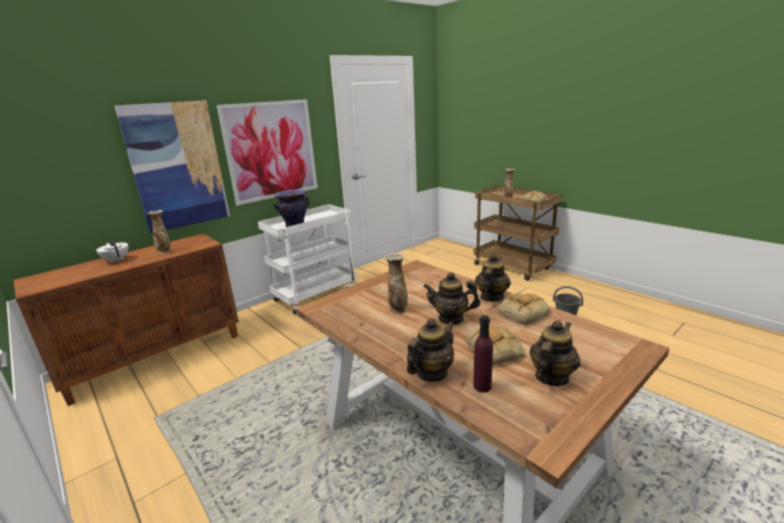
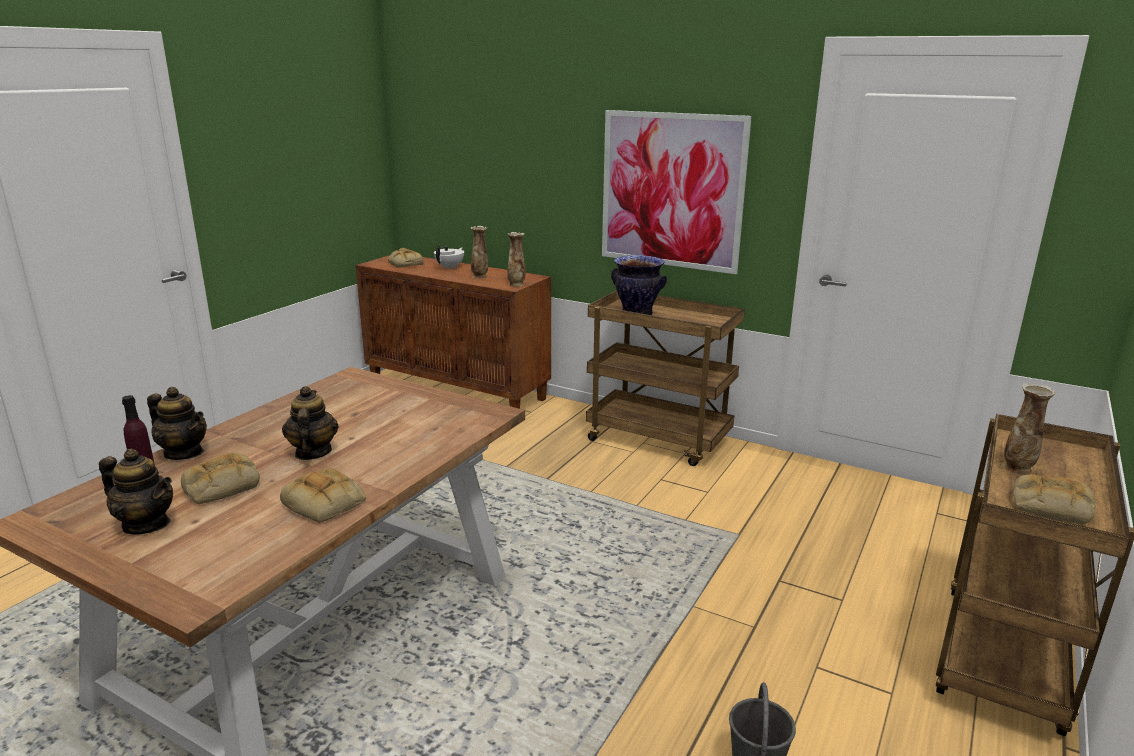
camera: 70 degrees right, 0 degrees up
picture [115,100,230,234] -> none
white cart [258,204,358,315] -> brown cart [586,290,745,466]
vase [385,253,408,314] -> vase moved to [507,232,525,287]
teapot [475,254,511,302] -> none
none -> bread [388,248,424,268]

